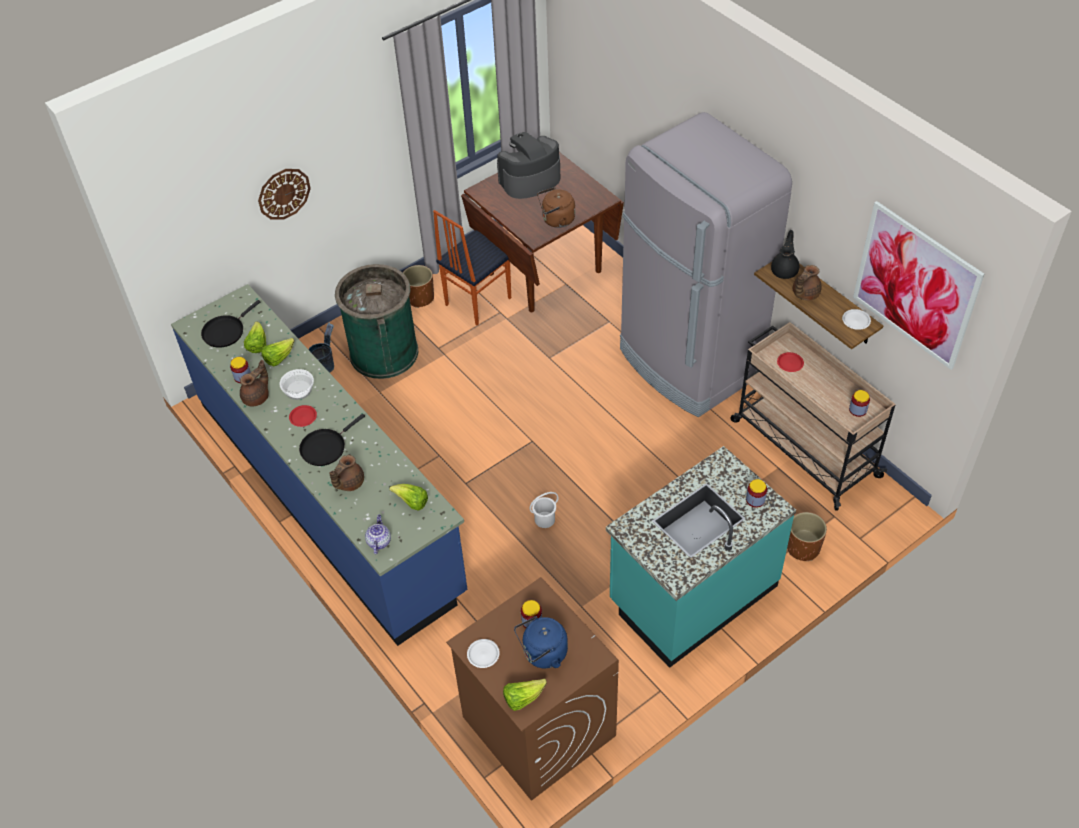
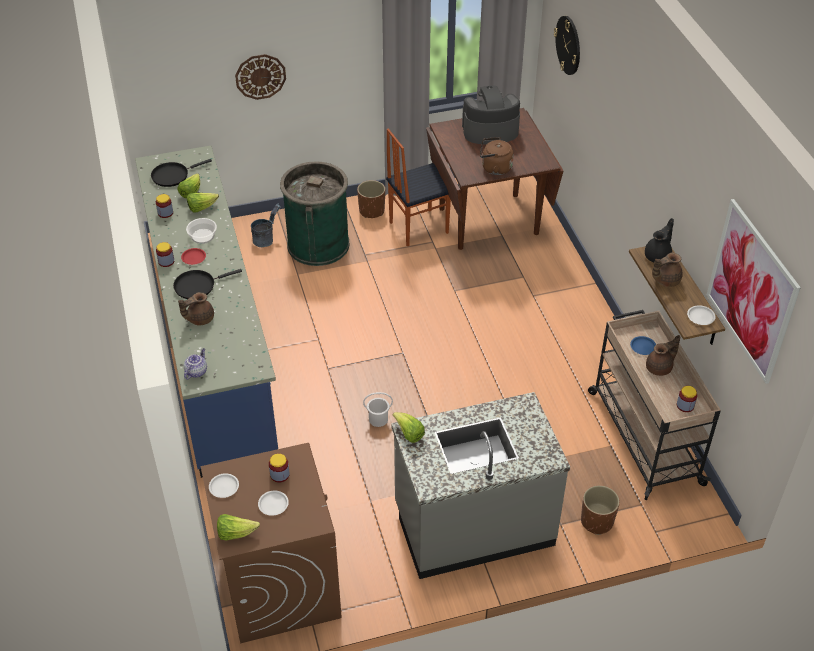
camera: 20 degrees right, 5 degrees down
brown teapot [240,360,269,407] -> brown teapot moved to [646,335,680,376]
lettuce [389,484,428,511] -> lettuce moved to [393,412,425,443]
blue kettle [514,616,568,669] -> white plate [258,491,289,516]
turquoise counter [606,446,796,668] -> grey counter [391,392,570,579]
grey fridge [620,112,792,417] -> none
jar [746,479,767,508] -> jar moved to [156,242,174,267]
red plate [777,352,804,372] -> blue plate [630,336,656,355]
none -> wall clock [554,16,580,75]

